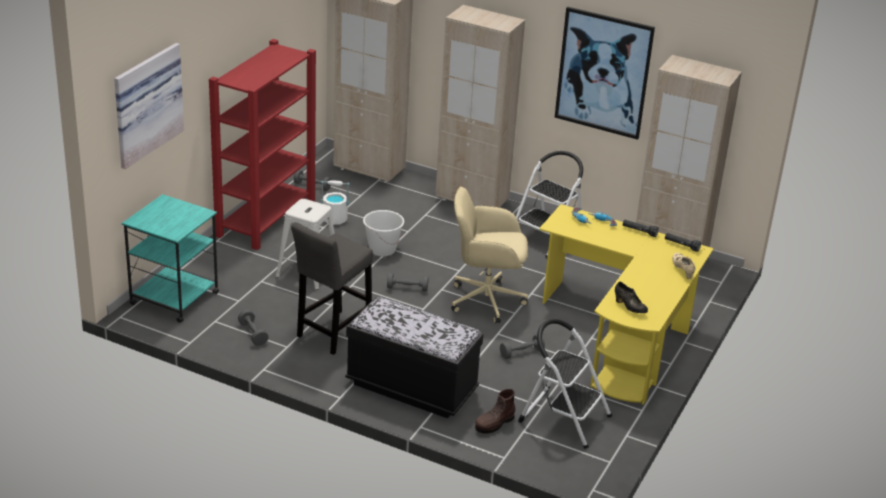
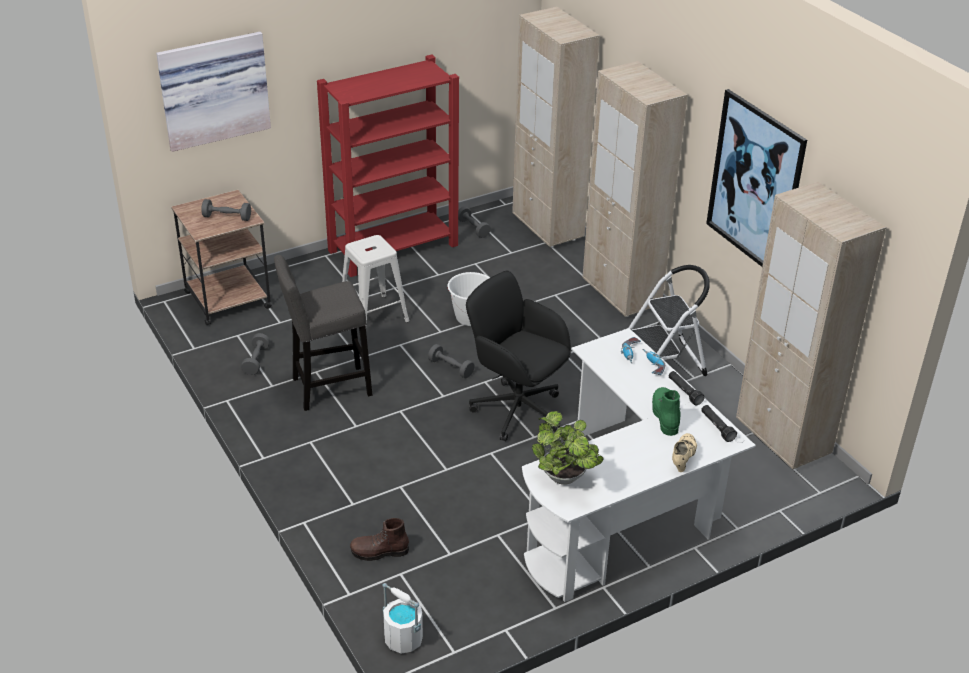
camera: 35 degrees right, 5 degrees up
turquoise cart [122,194,219,323] -> brown cart [171,190,272,325]
white bucket [320,180,350,225] -> white bucket moved to [382,583,423,654]
black bench [345,297,483,418] -> none
beige office chair [451,186,528,323] -> black office chair [466,271,571,441]
grey dumbbell [500,334,545,359] -> grey dumbbell moved to [201,199,251,221]
step ladder [518,319,612,449] -> none
yellow desk [539,204,714,405] -> white desk [522,328,756,602]
black shoe [615,282,648,313] -> potted plant [532,411,603,485]
none -> green boot [652,387,681,436]

